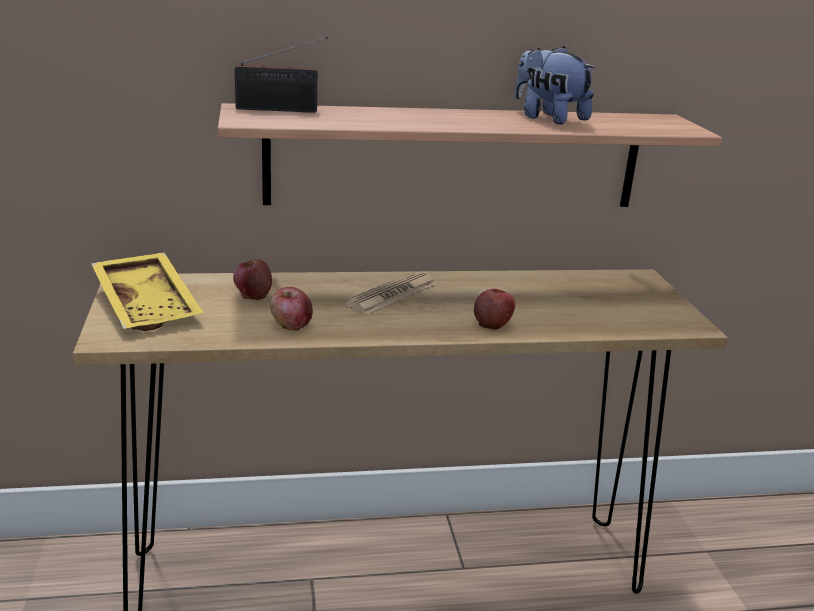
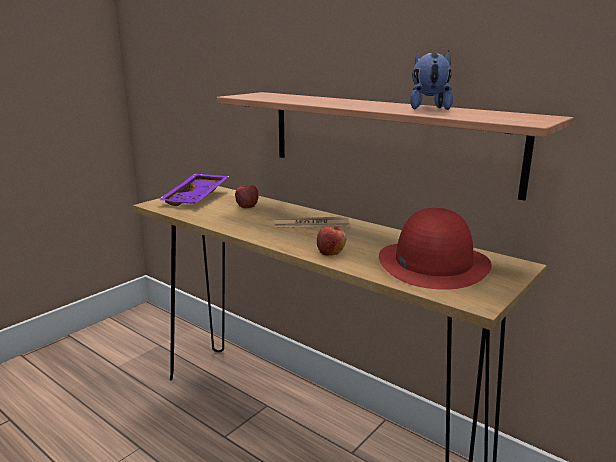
camera: 50 degrees right, 5 degrees down
yellow tray [91,252,204,331] -> purple tray [158,174,229,206]
radio [235,37,328,113] -> none
apple [270,287,313,331] -> none
none -> red hat [379,207,492,290]

